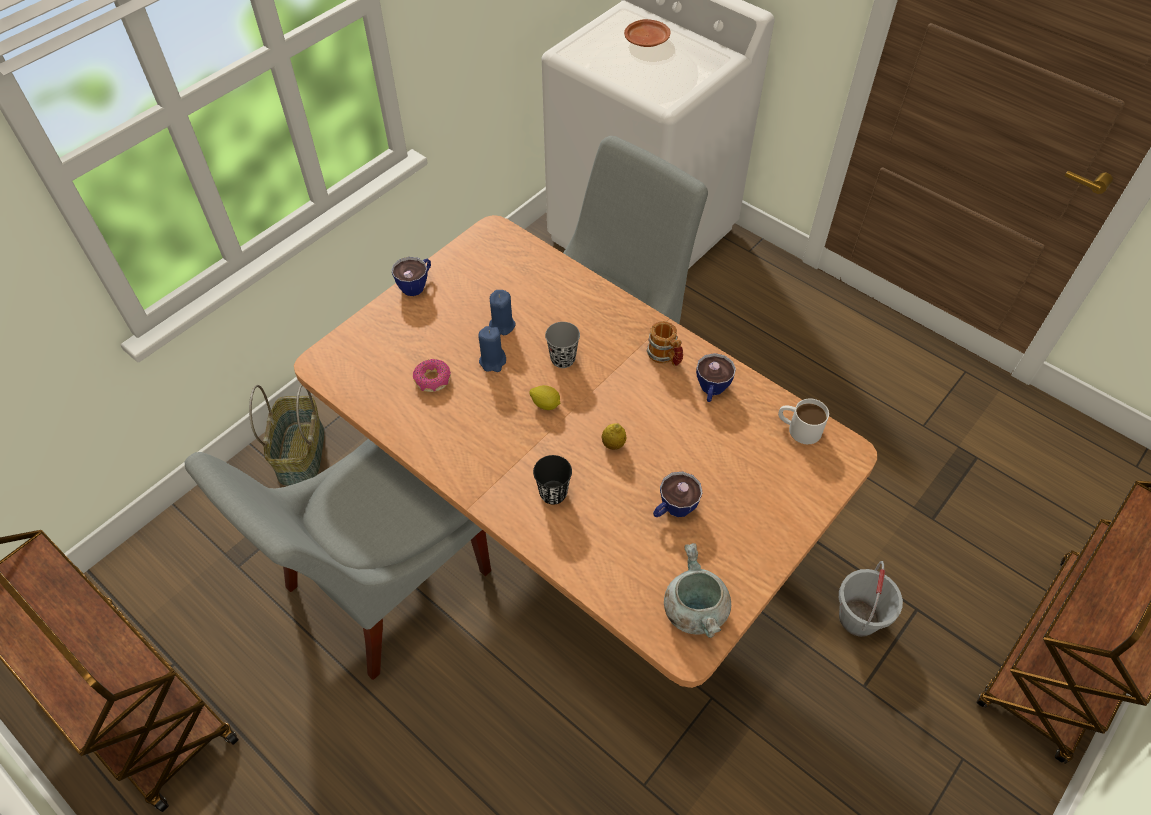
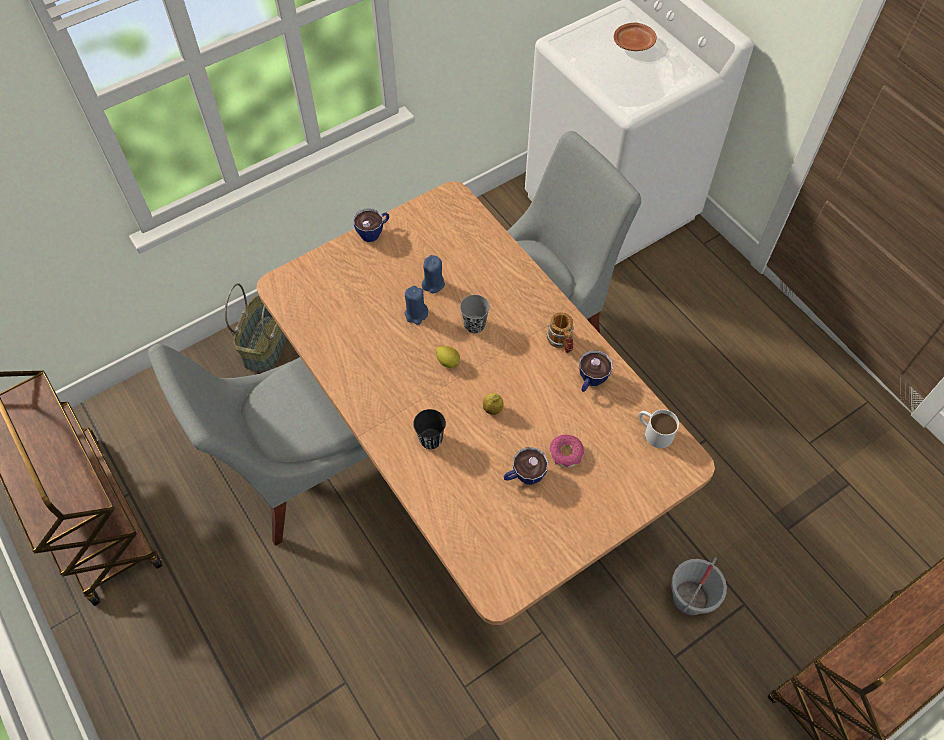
camera: 15 degrees right, 5 degrees up
donut [413,359,451,392] -> donut moved to [550,435,584,468]
grey cooking pot [664,543,731,638] -> none

